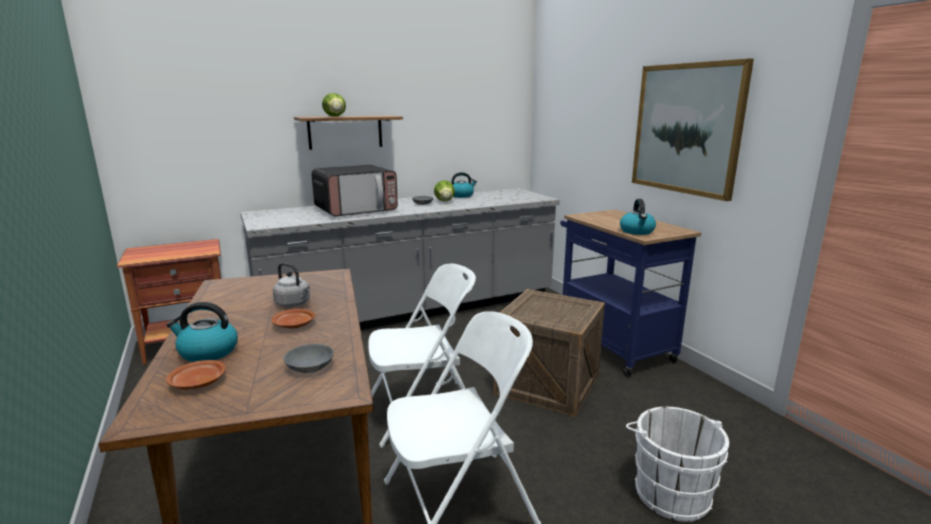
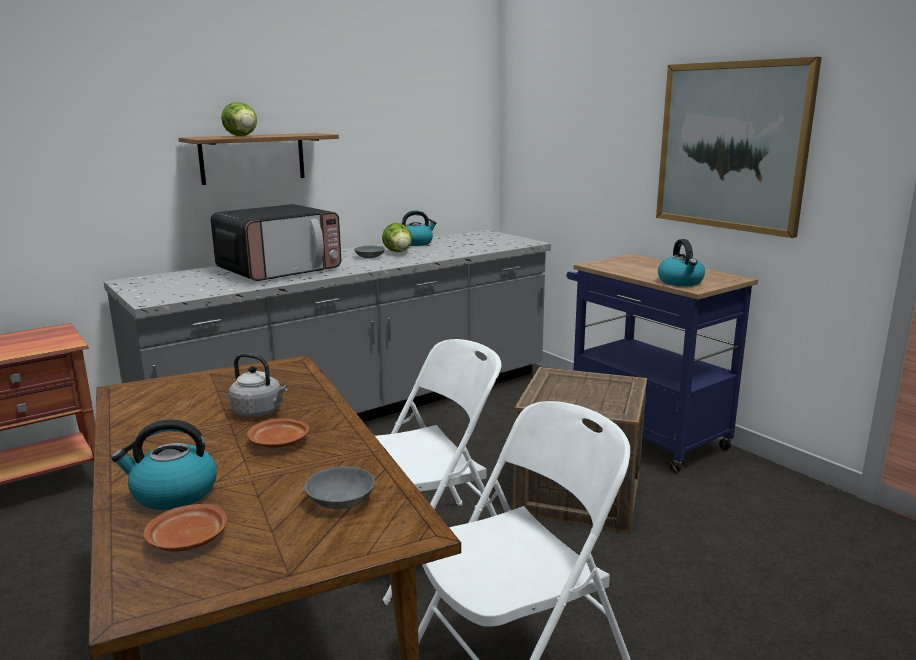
camera: 10 degrees left, 0 degrees up
white bucket [626,407,729,522] -> none

